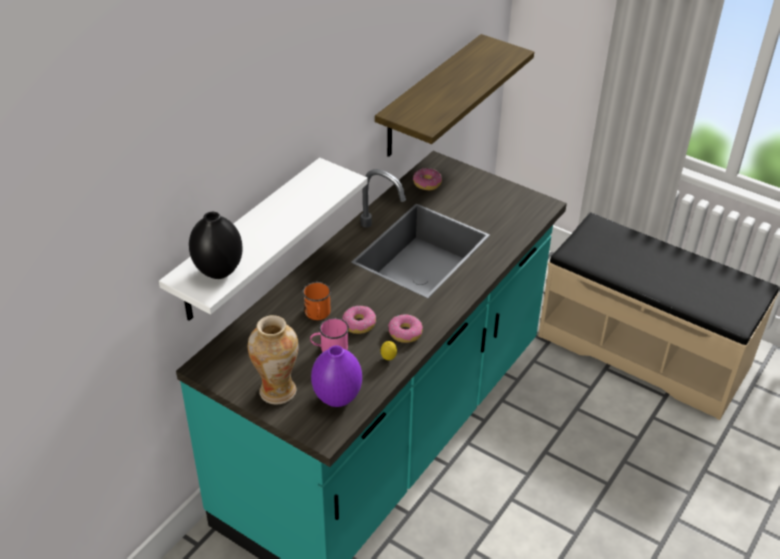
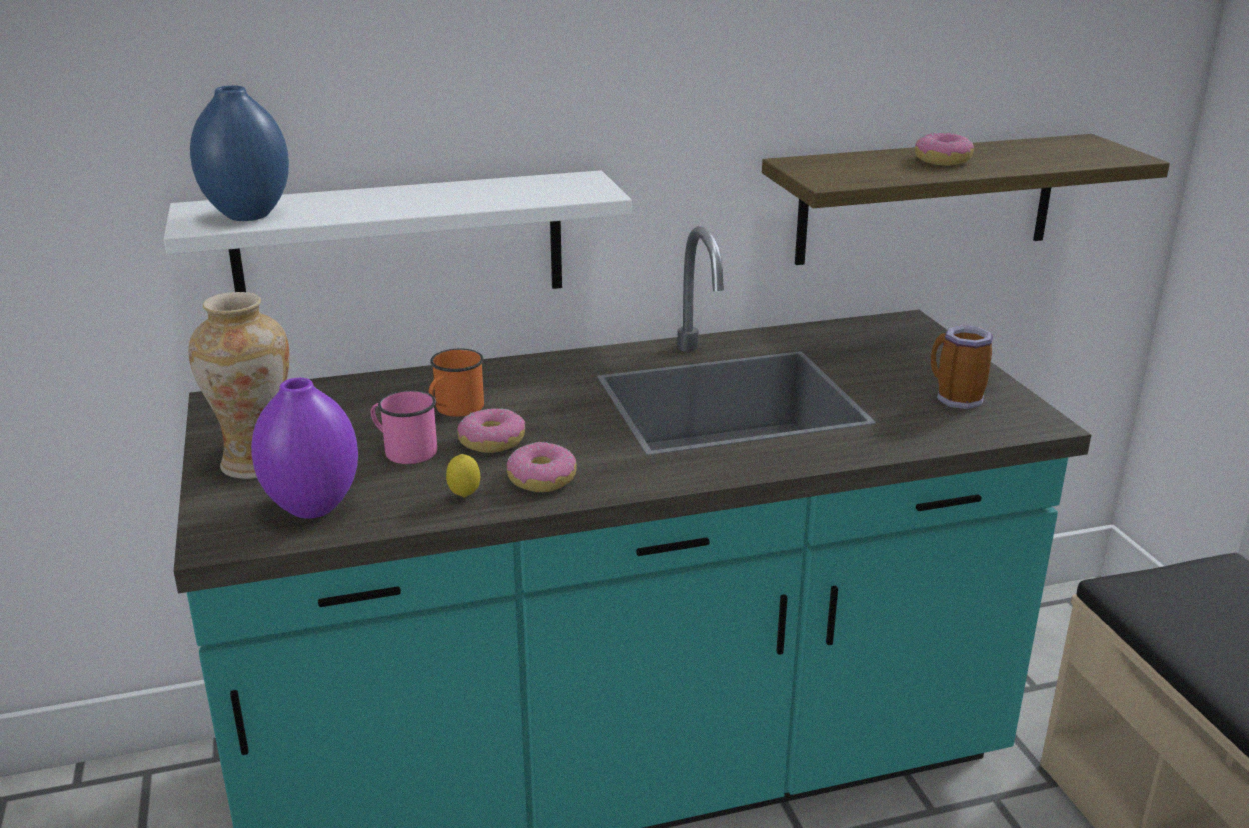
camera: 40 degrees right, 15 degrees down
black vase [189,212,243,279] -> blue vase [190,85,289,221]
donut [413,168,442,190] -> donut moved to [915,133,974,166]
none -> mug [931,325,993,409]

